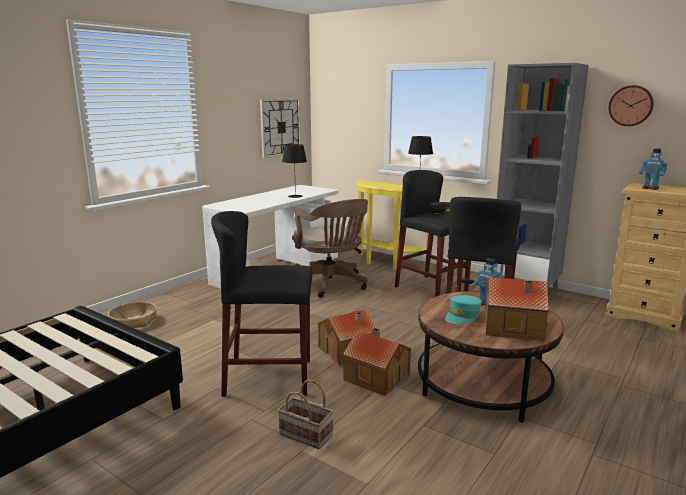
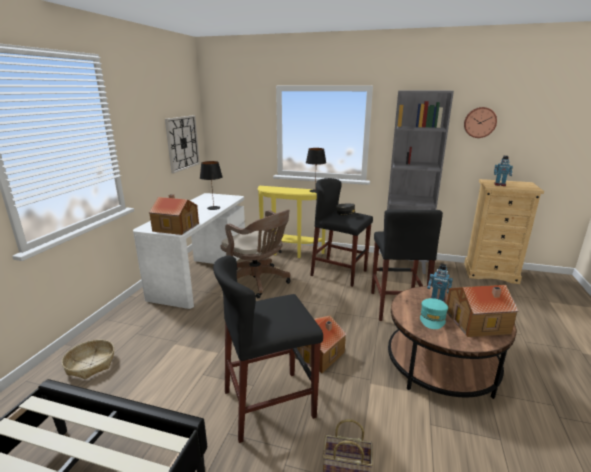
camera: 20 degrees left, 5 degrees up
toy house [343,328,412,396] -> toy house moved to [149,194,199,235]

